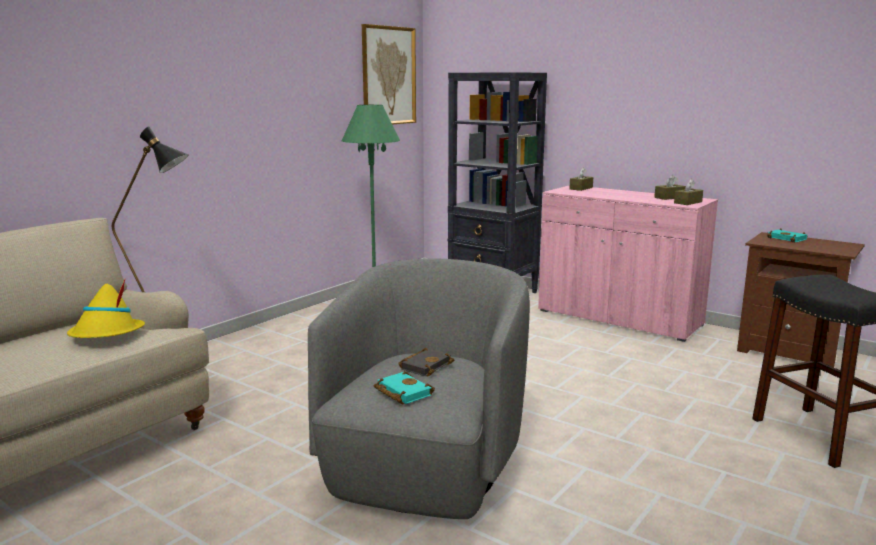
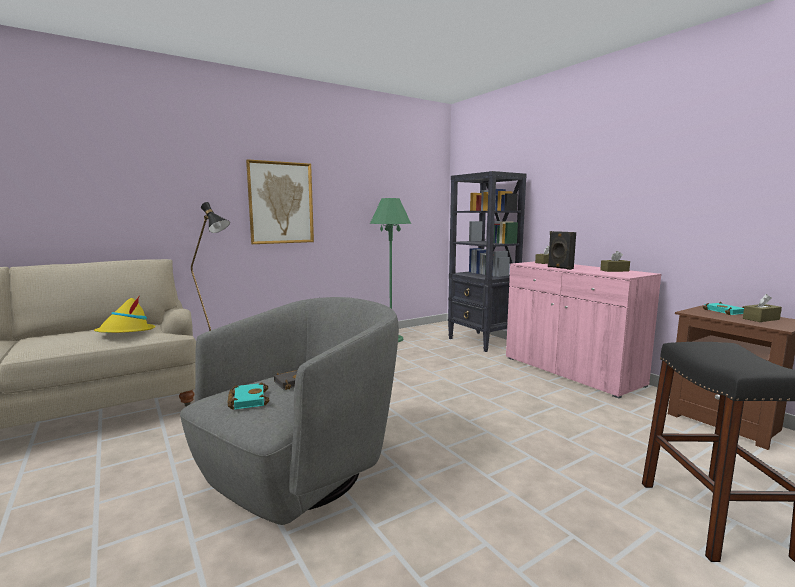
camera: 20 degrees right, 5 degrees down
picture [362,24,416,124] -> picture moved to [246,159,314,244]
brown tissue box [674,179,703,205] -> brown tissue box moved to [743,294,782,322]
none -> black speaker [548,231,576,270]

